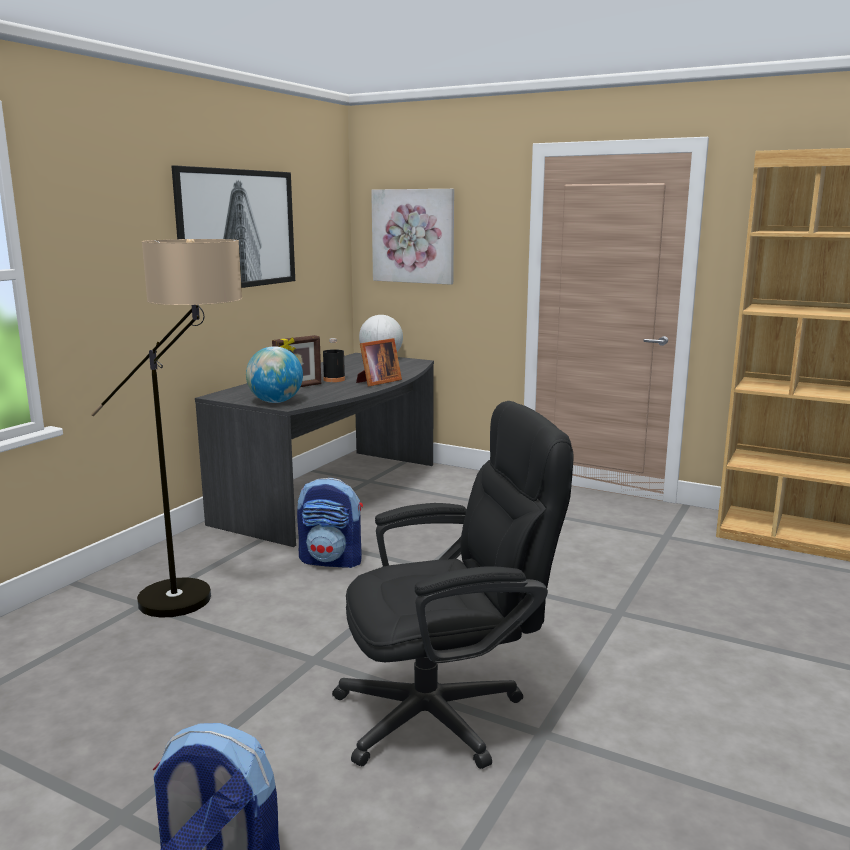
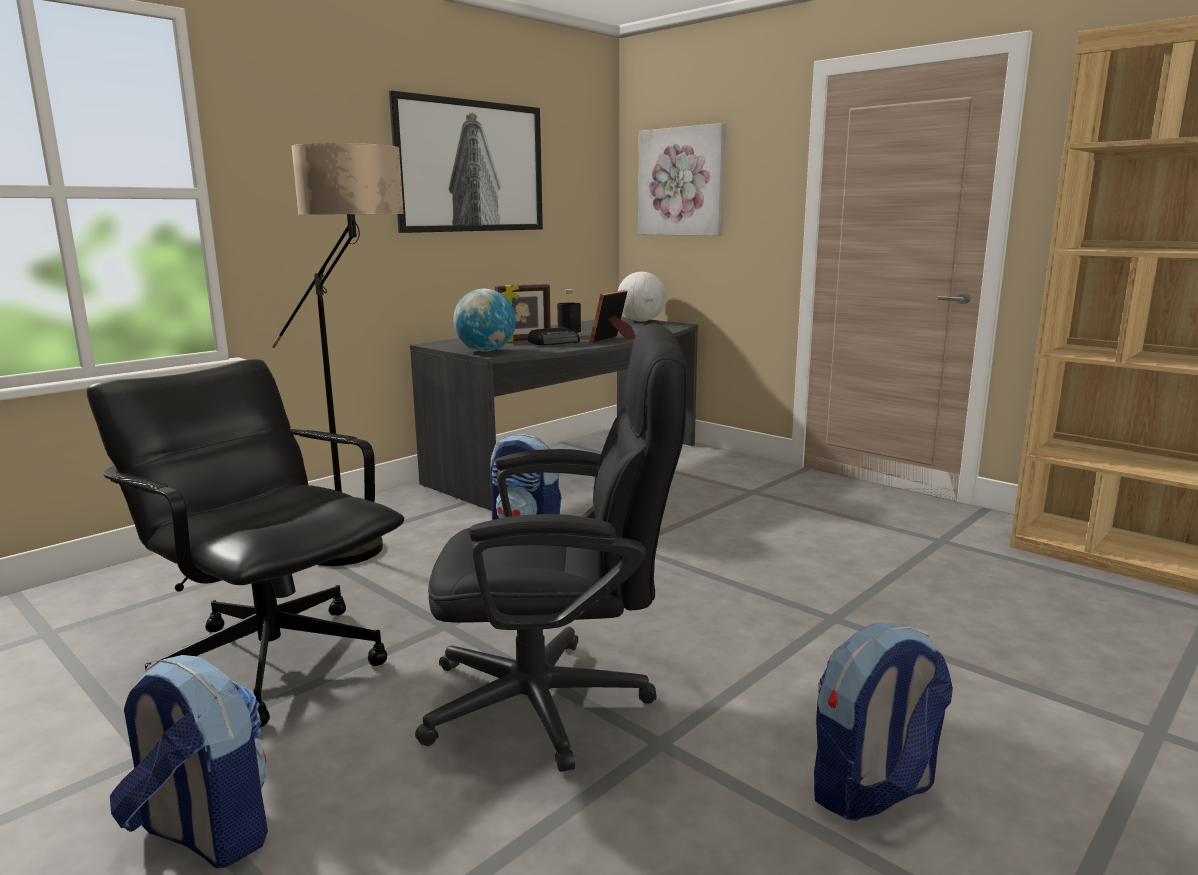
camera: 15 degrees right, 0 degrees up
picture frame [356,338,402,387] -> picture frame turned 150 degrees clockwise [590,290,635,342]
none -> black office chair [86,359,404,727]
none -> radio [528,327,580,345]
none -> backpack [814,623,953,821]

